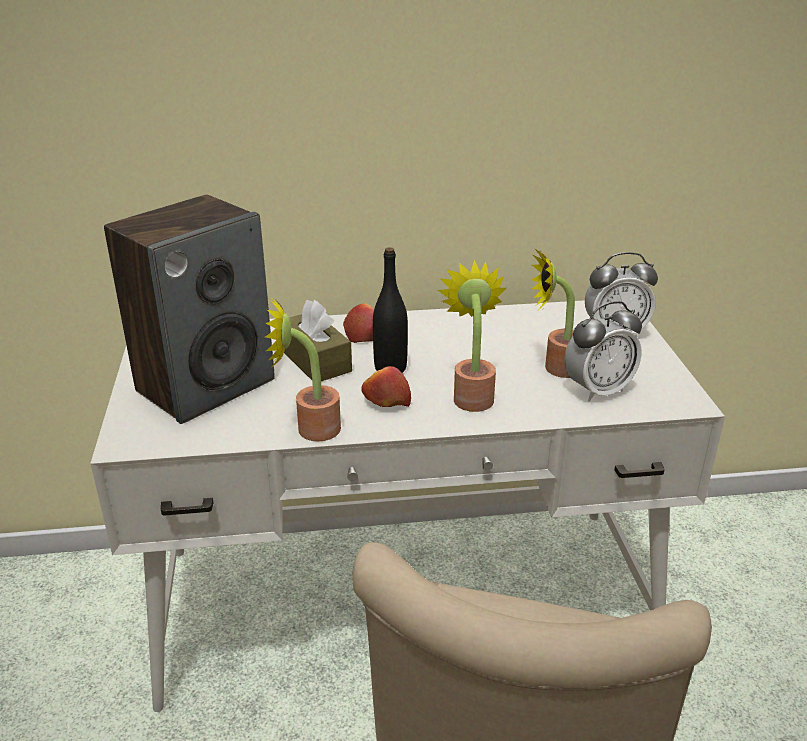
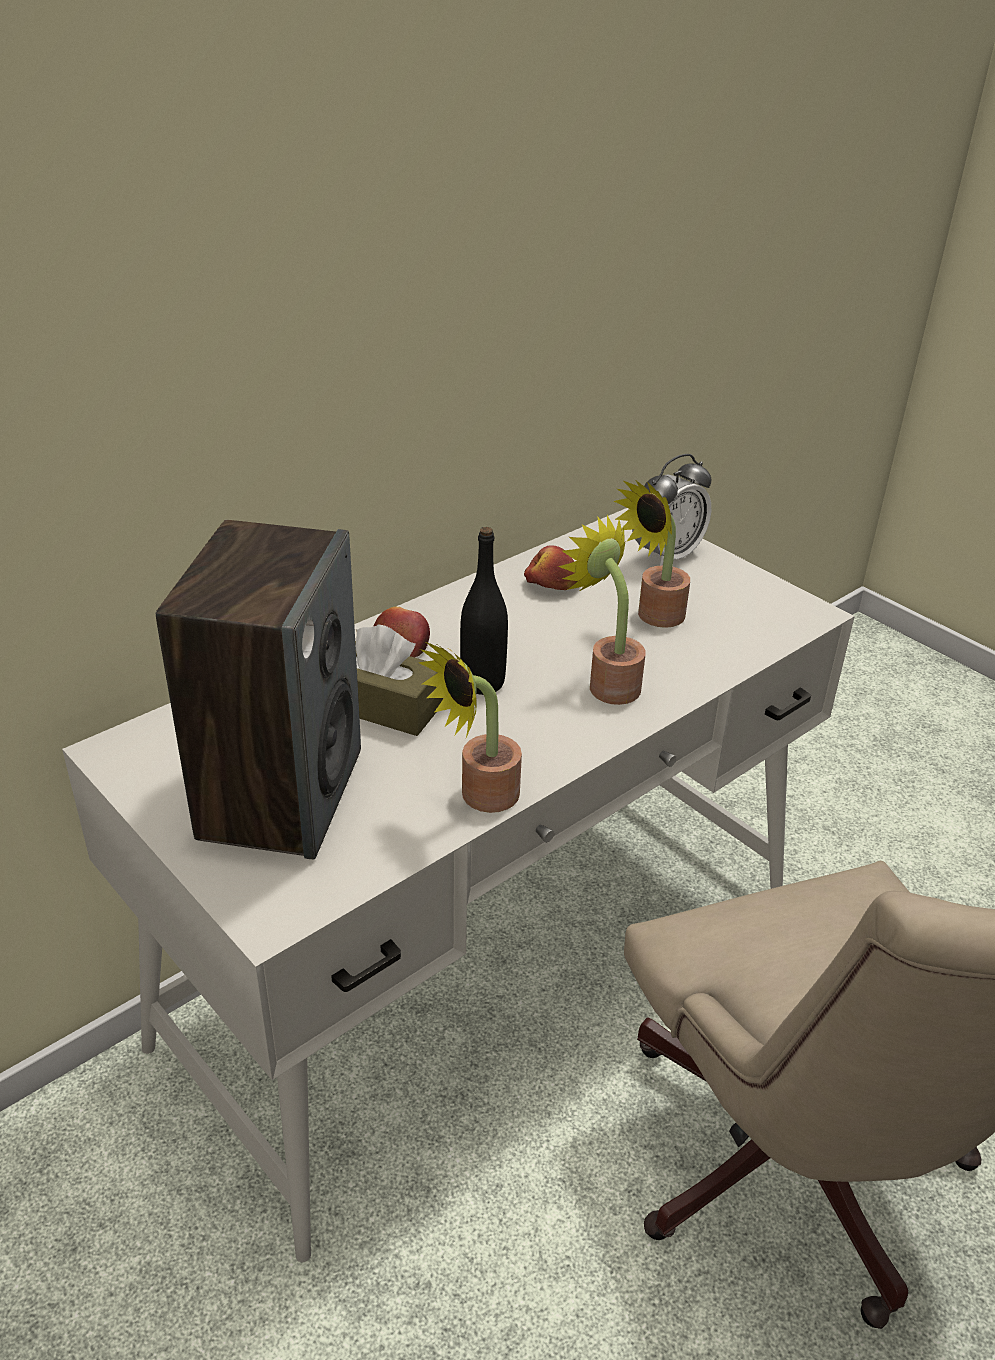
camera: 35 degrees left, 5 degrees up
apple [361,366,411,407] -> apple moved to [524,545,578,590]
alarm clock [564,301,642,402] -> none

